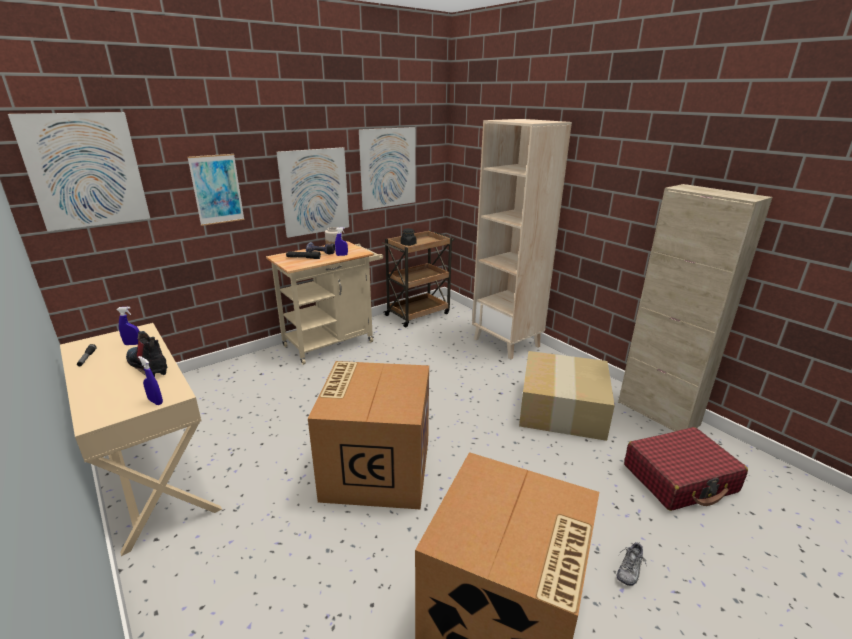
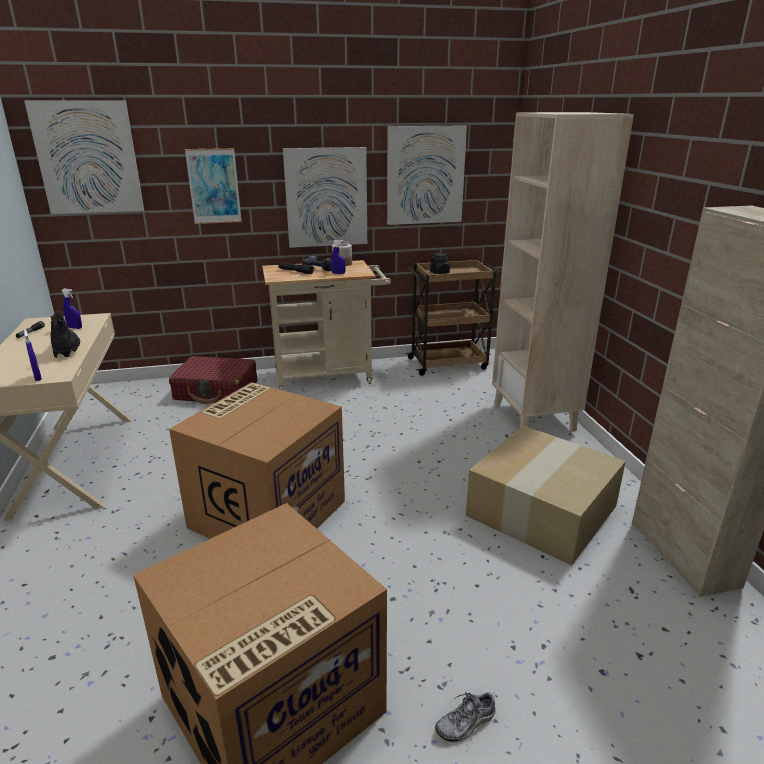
camera: 25 degrees right, 0 degrees up
red suitcase [624,427,748,511] -> red suitcase moved to [169,356,257,404]

